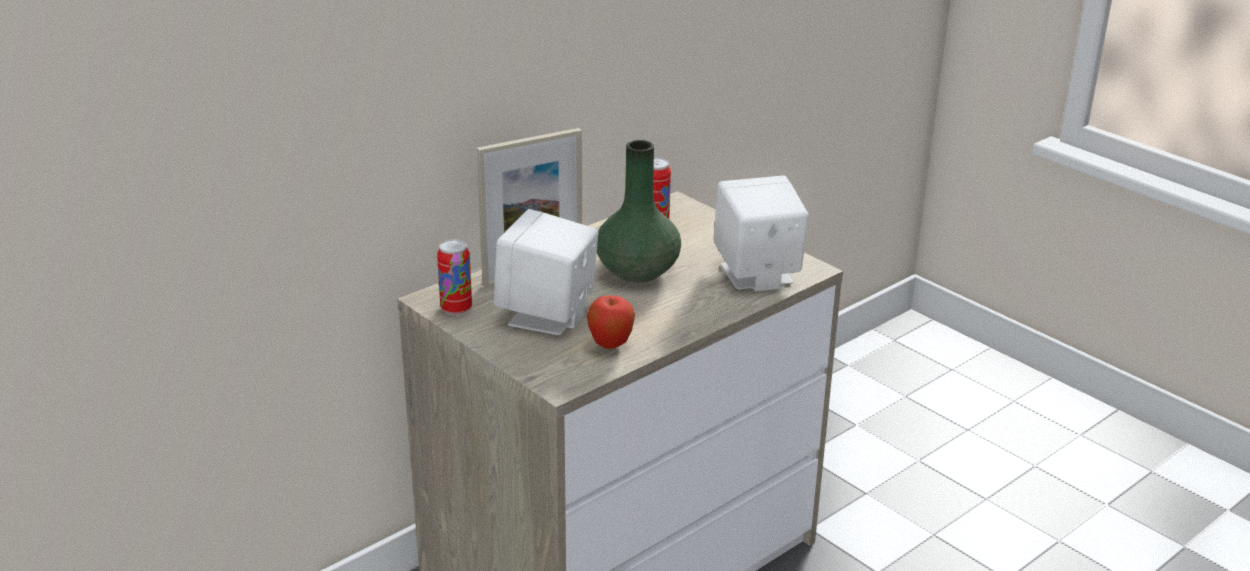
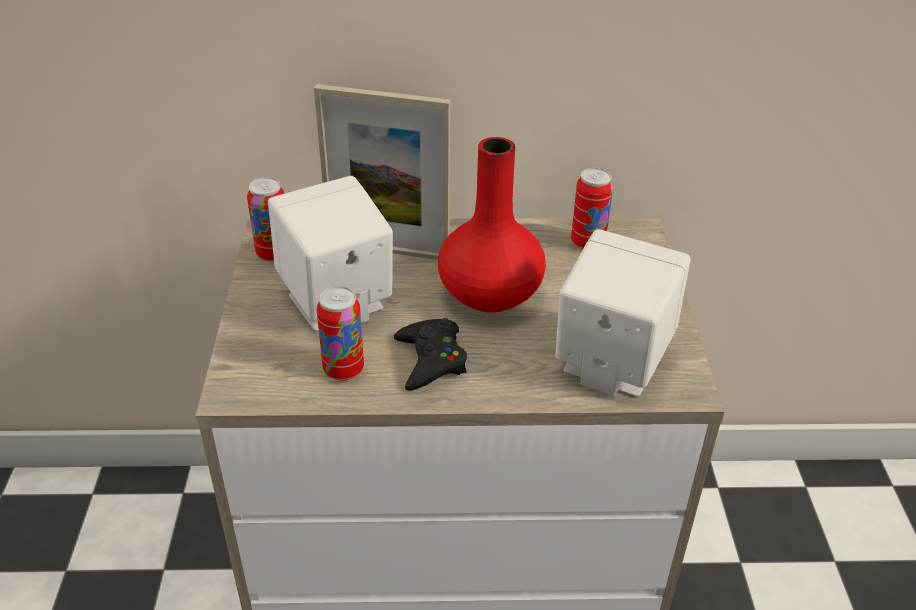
camera: 40 degrees right, 10 degrees up
apple [587,296,635,349] -> can [317,286,364,381]
green vase [597,140,681,283] -> red vase [438,137,546,312]
none -> black game controller [394,318,467,391]

